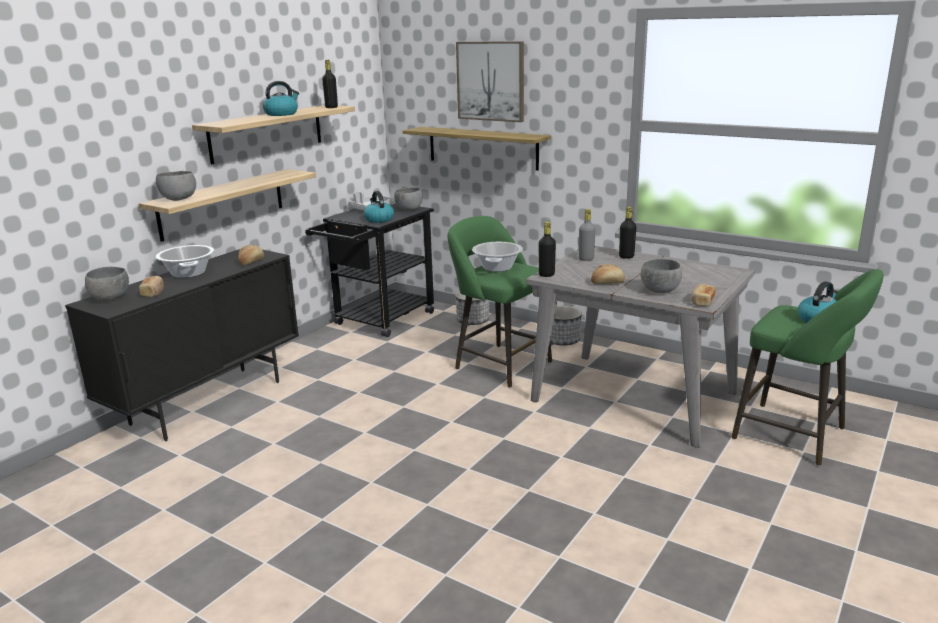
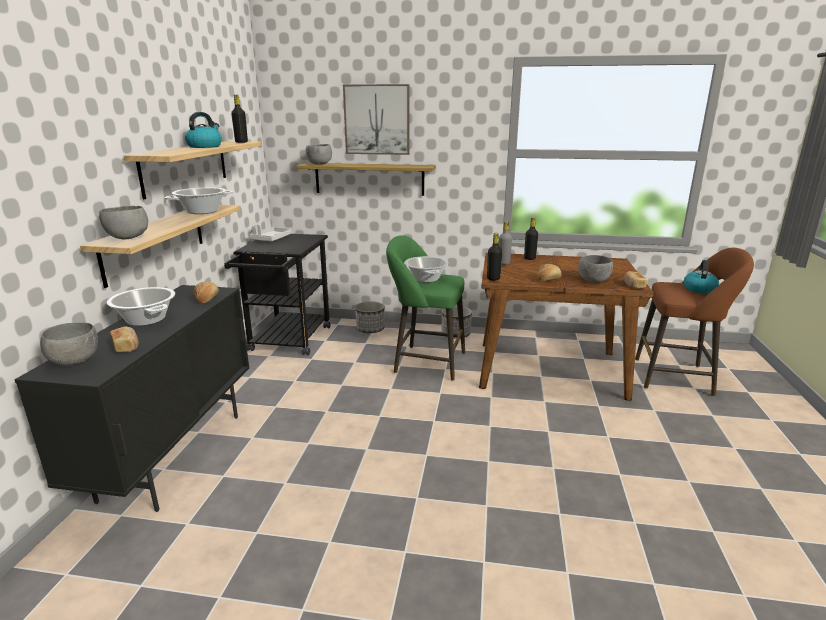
camera: 25 degrees left, 0 degrees up
kettle [364,191,394,223] -> none
grey bowl [394,187,423,211] -> grey bowl moved to [305,144,332,165]
grey dining table [526,246,755,448] -> brown dining table [479,253,654,401]
green stool [732,269,884,466] -> brown stool [635,248,754,396]
none -> cooking pot [165,188,233,214]

